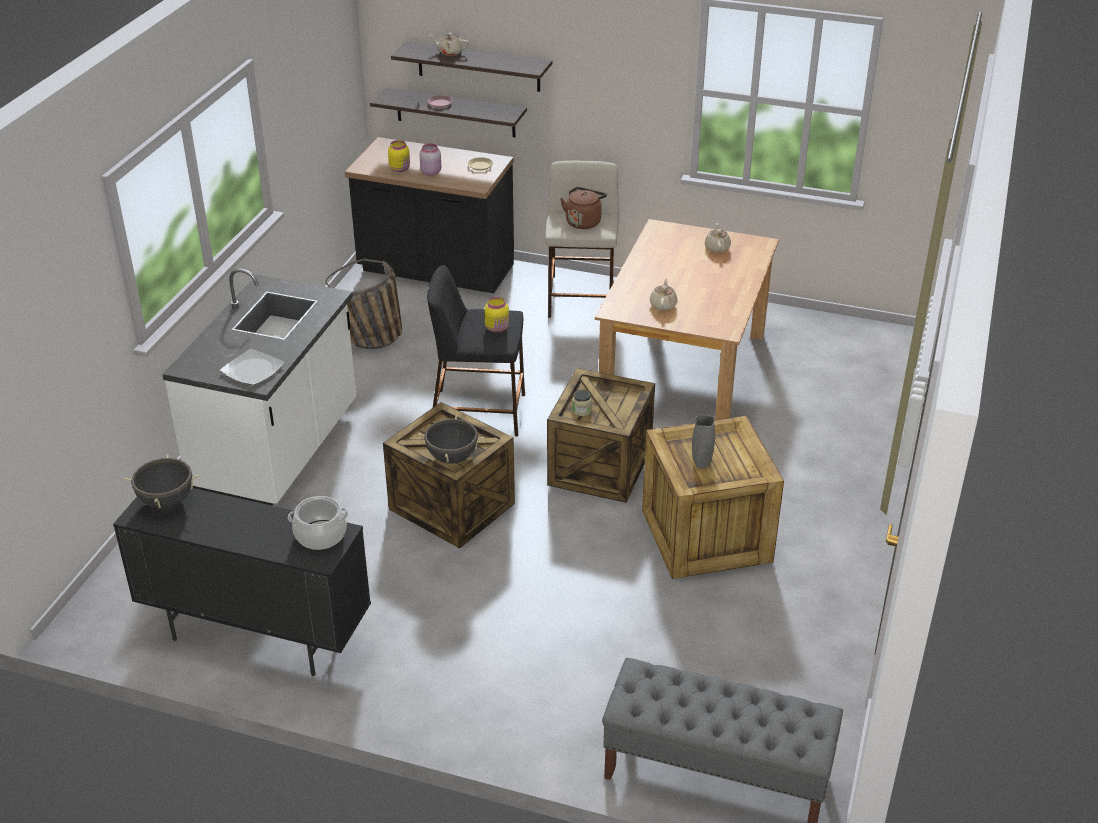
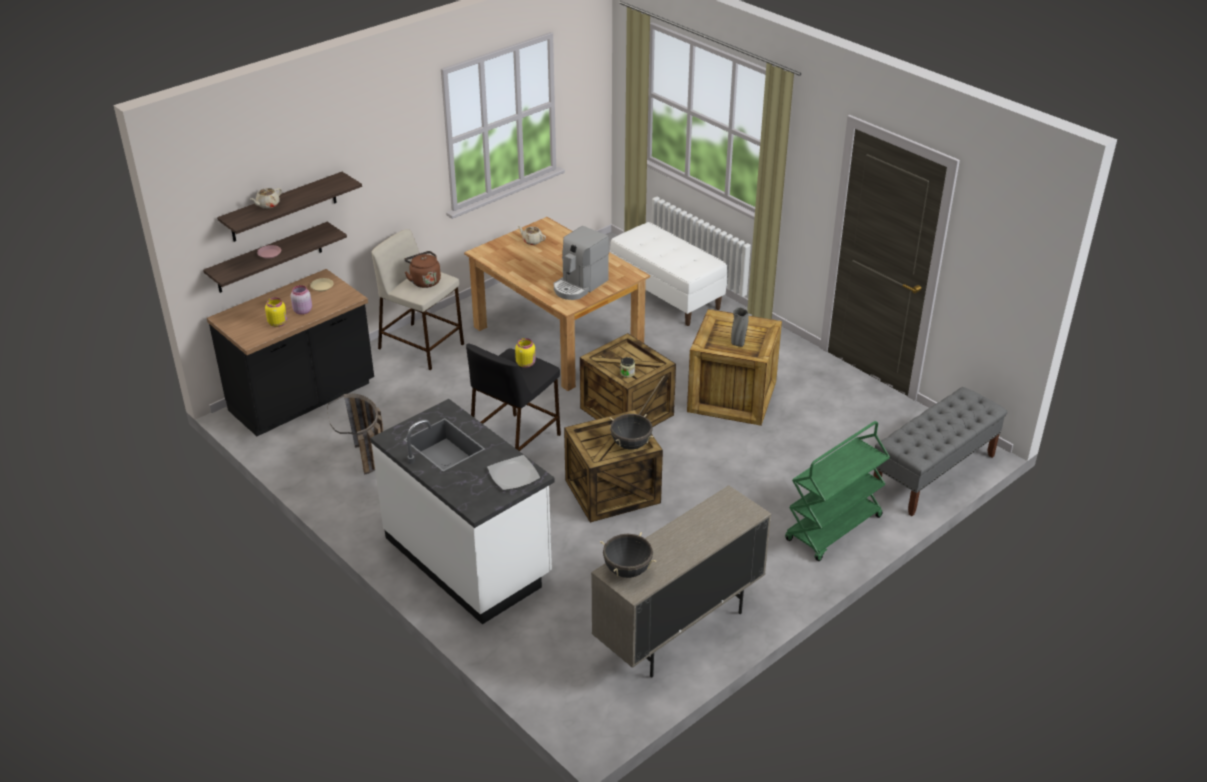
camera: 60 degrees left, 0 degrees up
black cabinet [113,488,371,676] -> beige cabinet [591,485,771,678]
cooking pot [288,496,348,550] -> none
beige teapot [650,278,678,311] -> coffee machine [554,226,609,300]
none -> white bench [610,222,727,326]
none -> green cart [785,421,890,561]

